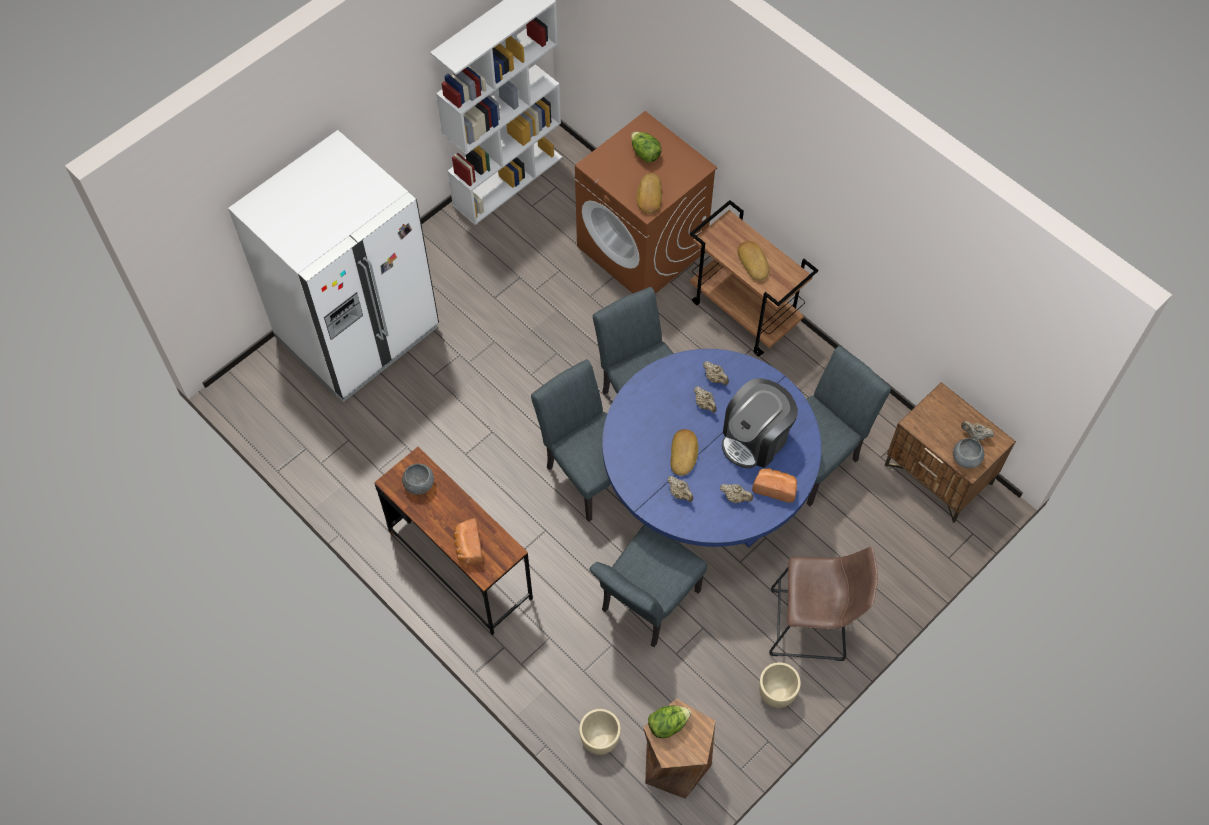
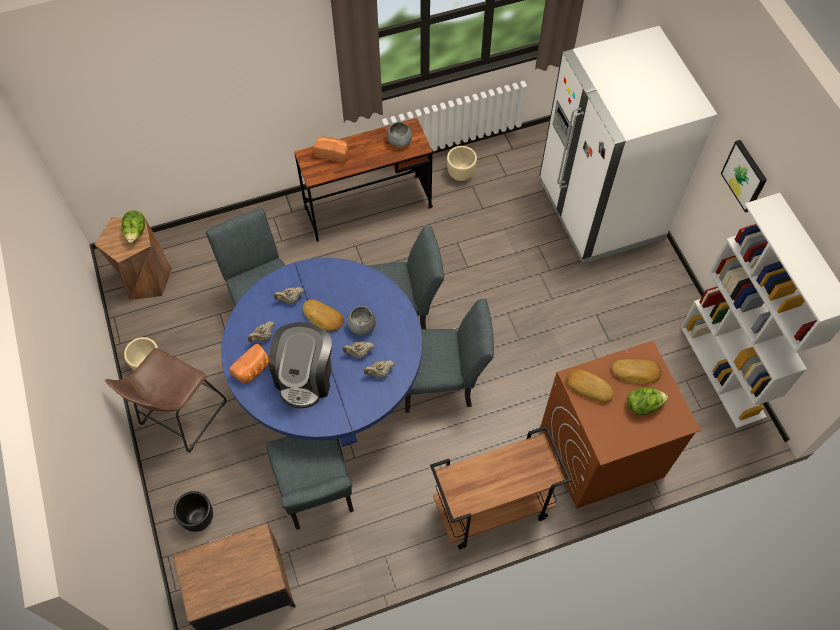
camera: 115 degrees right, 0 degrees up
beige planter [579,709,621,755] -> beige planter moved to [447,146,477,181]
coffee machine [722,378,798,468] -> coffee machine turned 150 degrees counterclockwise [269,322,332,408]
bread [738,241,769,281] -> bread moved to [611,359,662,384]
grey bowl [953,438,984,469] -> grey bowl moved to [347,306,376,335]
beige teapot [961,421,994,441] -> none
none -> black planter [174,491,213,532]
none -> picture [721,140,767,213]

